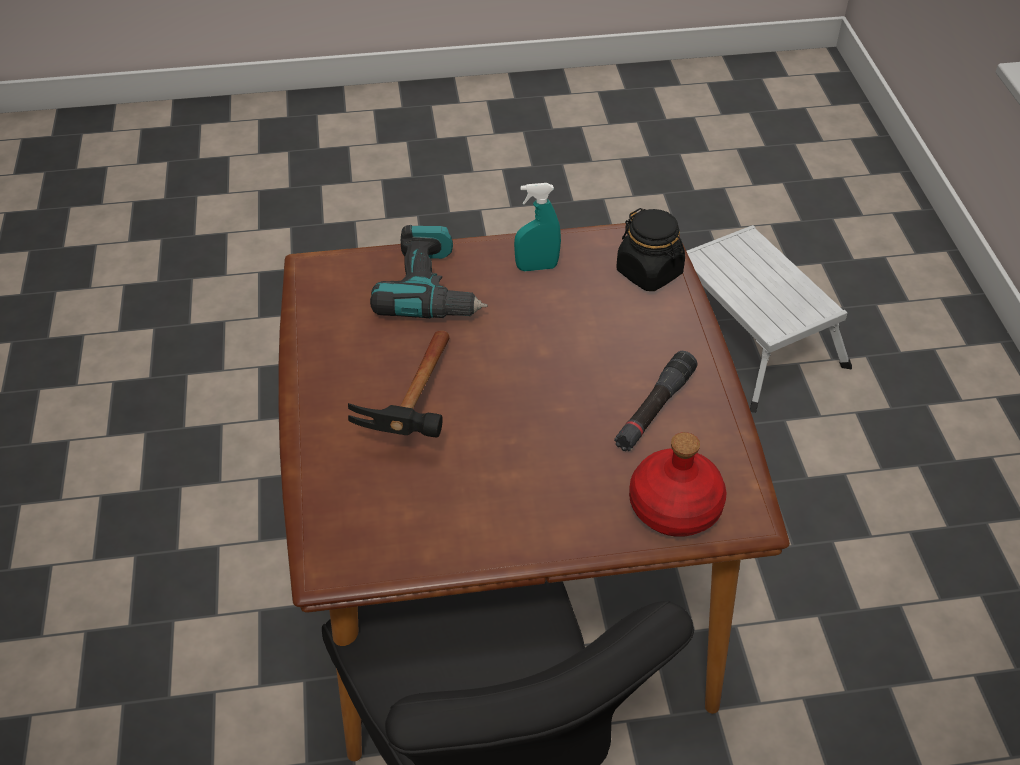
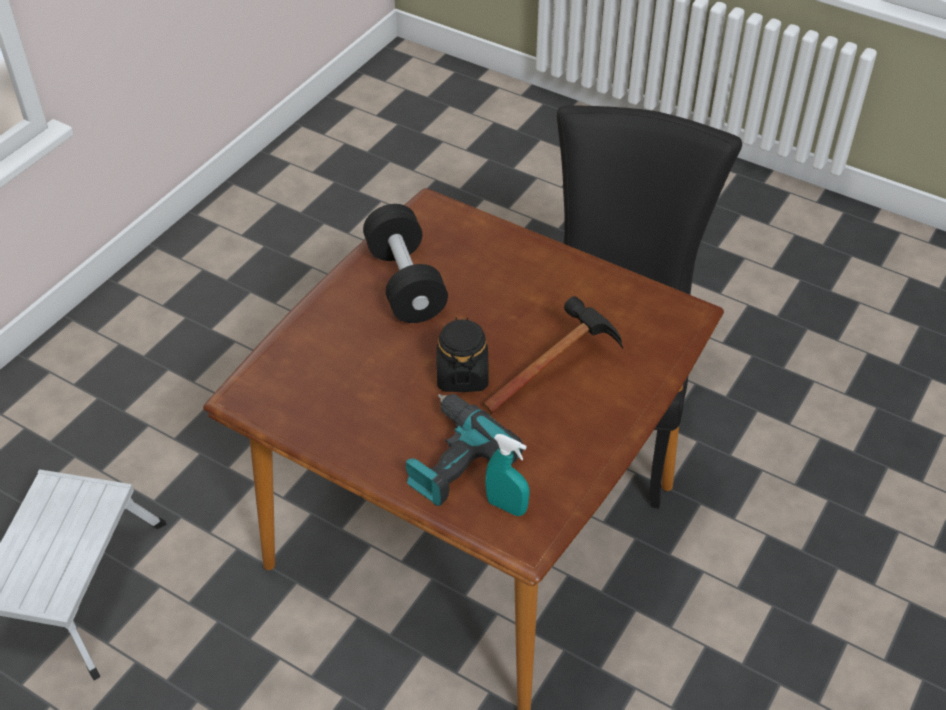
camera: 140 degrees left, 0 degrees up
turquoise spray bottle [514,183,561,271] -> turquoise spray bottle moved to [485,434,530,516]
black flashlight [614,351,697,451] -> black dumbbell [363,204,448,323]
black jar [616,208,685,291] -> black jar moved to [437,317,488,392]
red bottle [629,432,727,537] -> none

